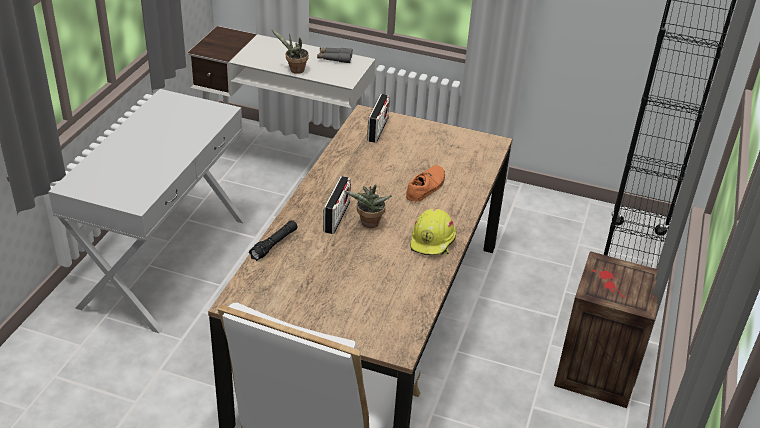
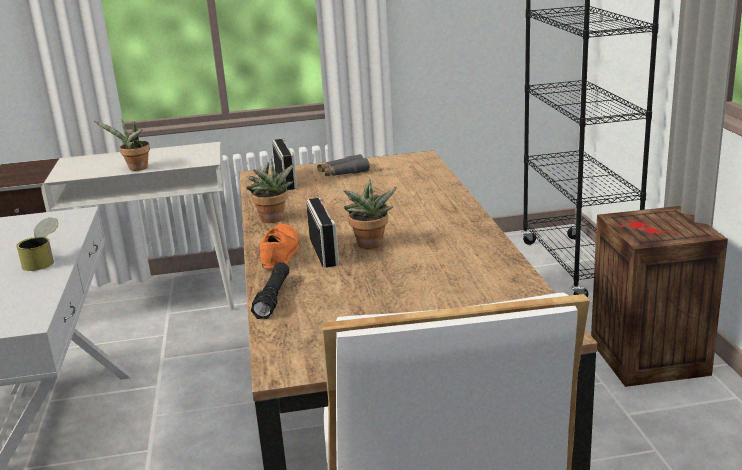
camera: 25 degrees left, 15 degrees down
grey binoculars [317,48,353,63] -> grey binoculars moved to [317,154,370,176]
orange shoe [406,165,445,202] -> orange shoe moved to [260,224,300,269]
yellow hard hat [410,208,456,255] -> none
none -> can [16,218,58,271]
none -> potted plant [246,158,294,223]

